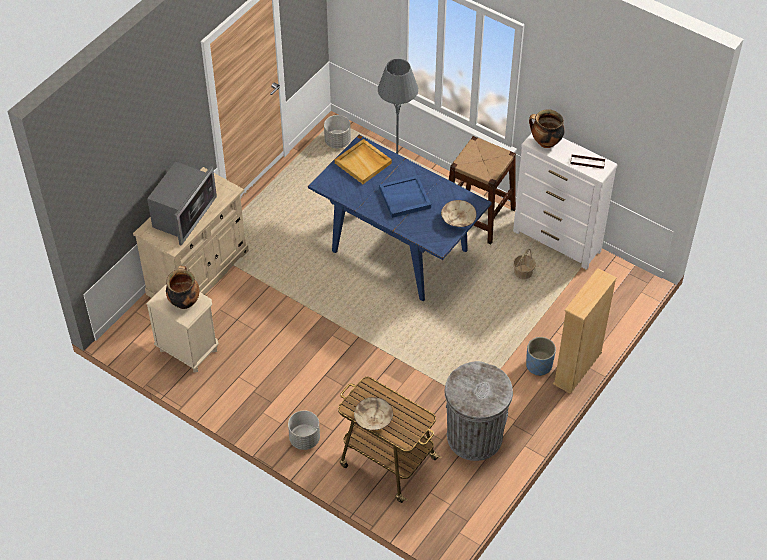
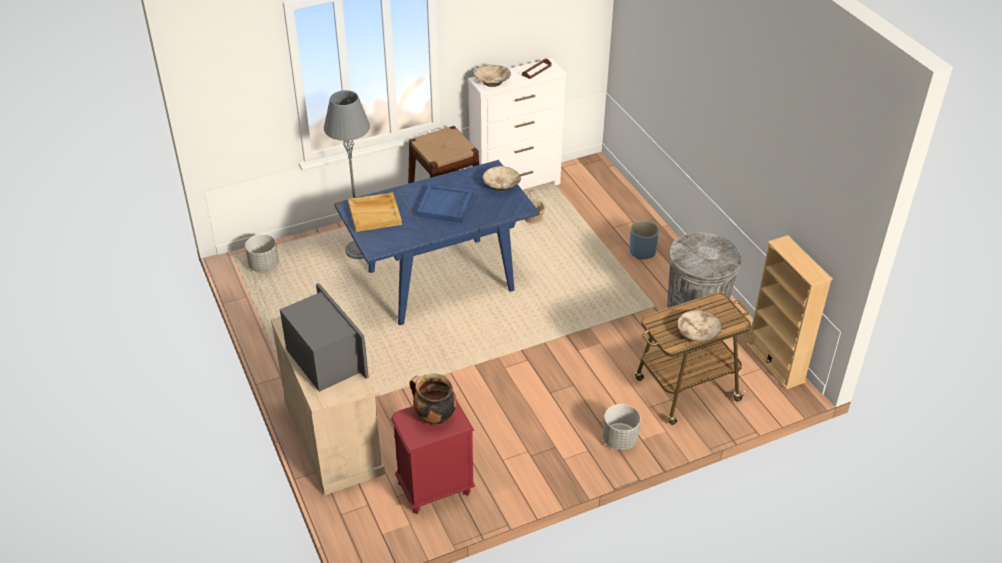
camera: 60 degrees left, 10 degrees down
beige nightstand [146,284,219,372] -> red nightstand [391,399,475,514]
cooking pot [529,109,565,148] -> beige bowl [474,65,511,87]
beige bookcase [553,268,616,394] -> beige bookcase moved to [746,235,832,389]

